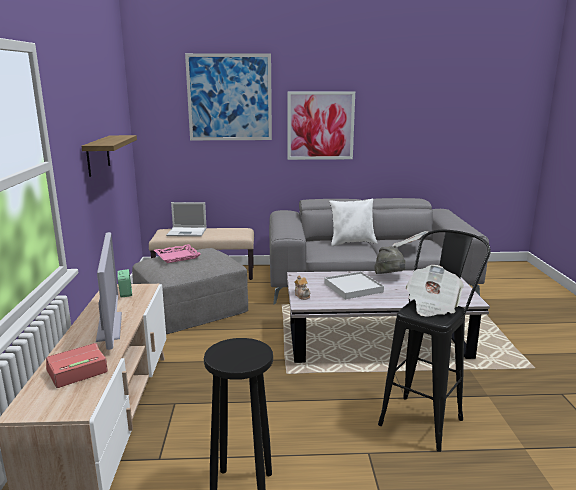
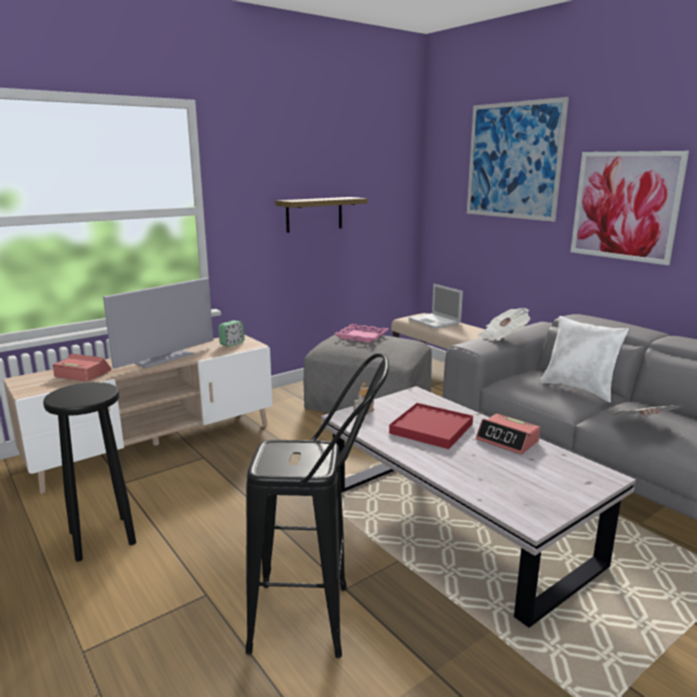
camera: 55 degrees right, 0 degrees up
white tray [324,272,384,299] -> red tray [389,403,473,449]
grey hat [374,246,405,274] -> alarm clock [476,414,540,455]
newspaper [406,265,464,316] -> newspaper moved to [478,308,530,341]

